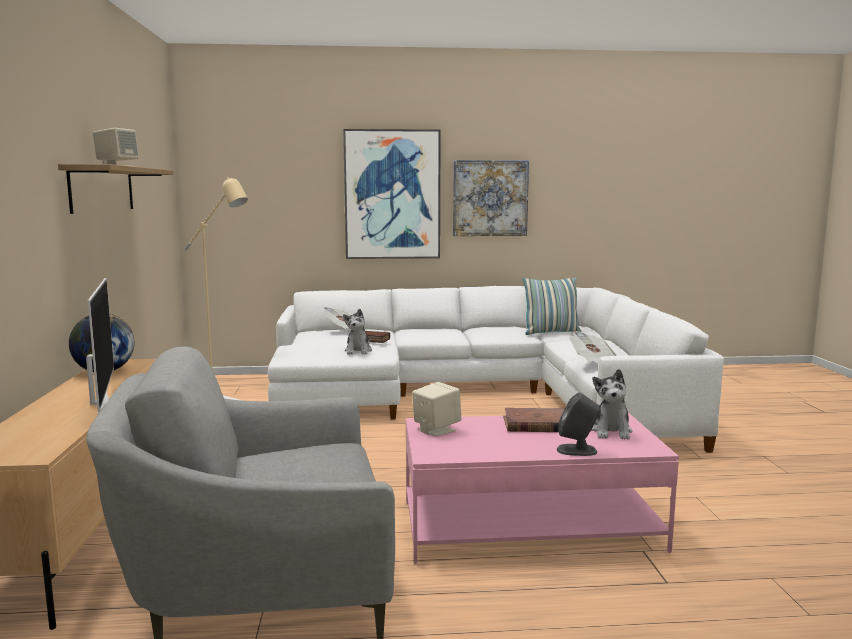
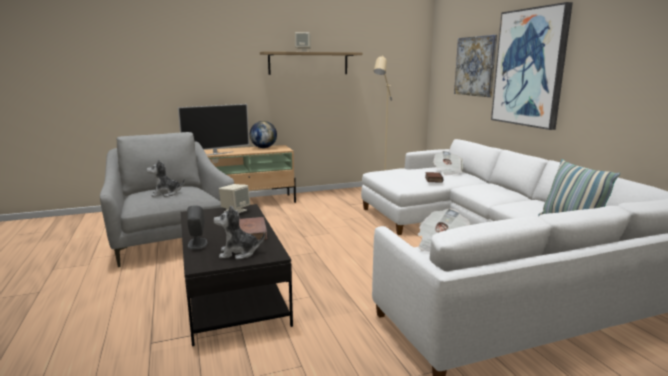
camera: 75 degrees right, 5 degrees up
plush toy [343,309,372,354] -> plush toy moved to [146,159,185,197]
pink coffee table [406,413,679,564] -> black coffee table [181,204,293,346]
picture [453,160,529,236] -> picture moved to [454,35,497,97]

